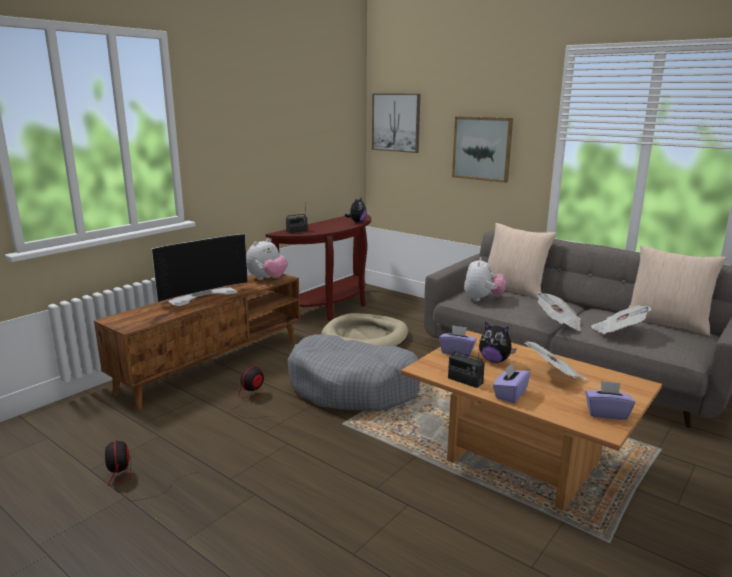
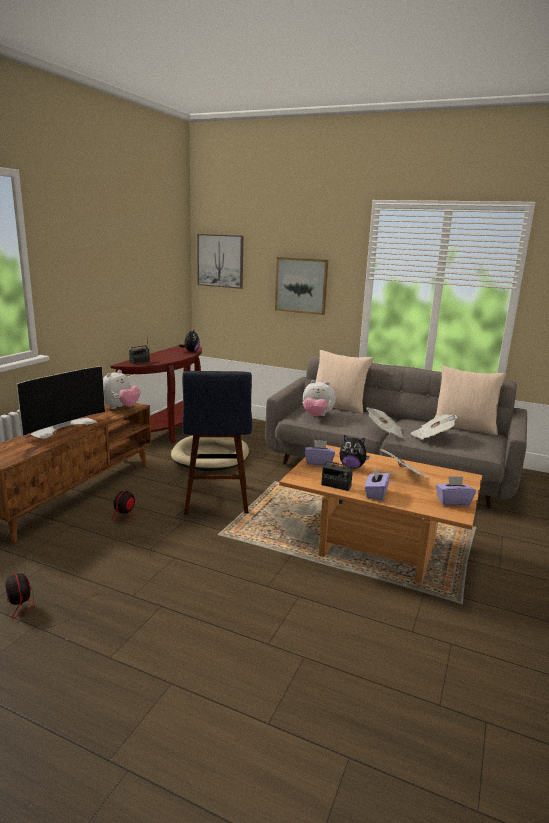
camera: 15 degrees left, 0 degrees up
grey dog bed [287,334,420,411] -> blue stool [182,371,252,515]
plush toy [464,257,506,301] -> plush toy turned 105 degrees clockwise [303,380,336,416]

